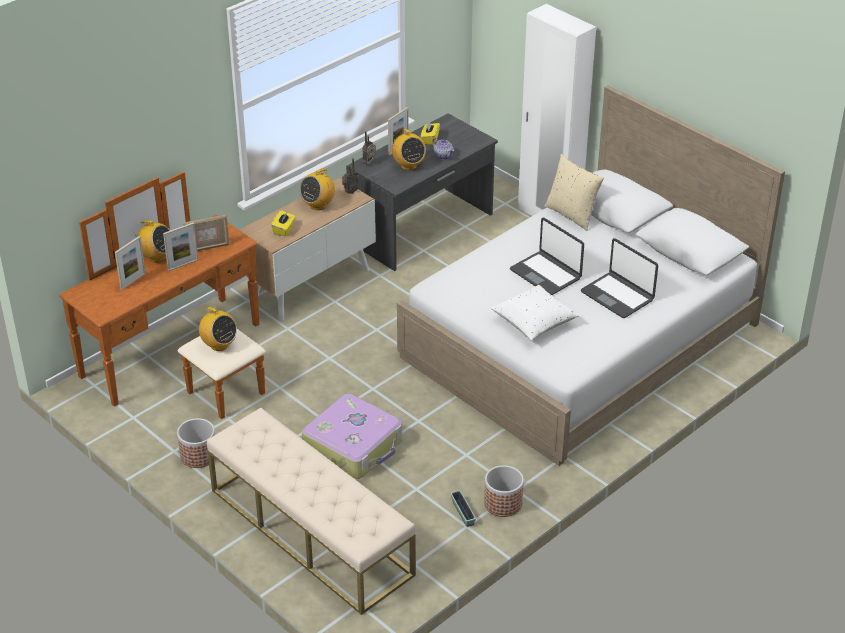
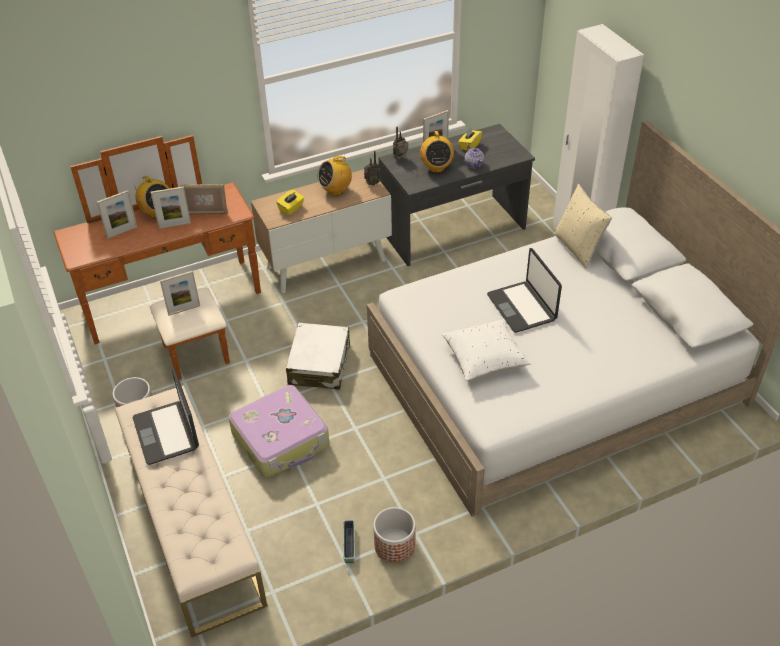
camera: 20 degrees right, 5 degrees up
radio [196,307,237,351] -> picture frame [160,271,200,316]
laptop [581,238,658,318] -> laptop moved to [133,369,199,465]
none -> white suitcase [286,323,350,390]

